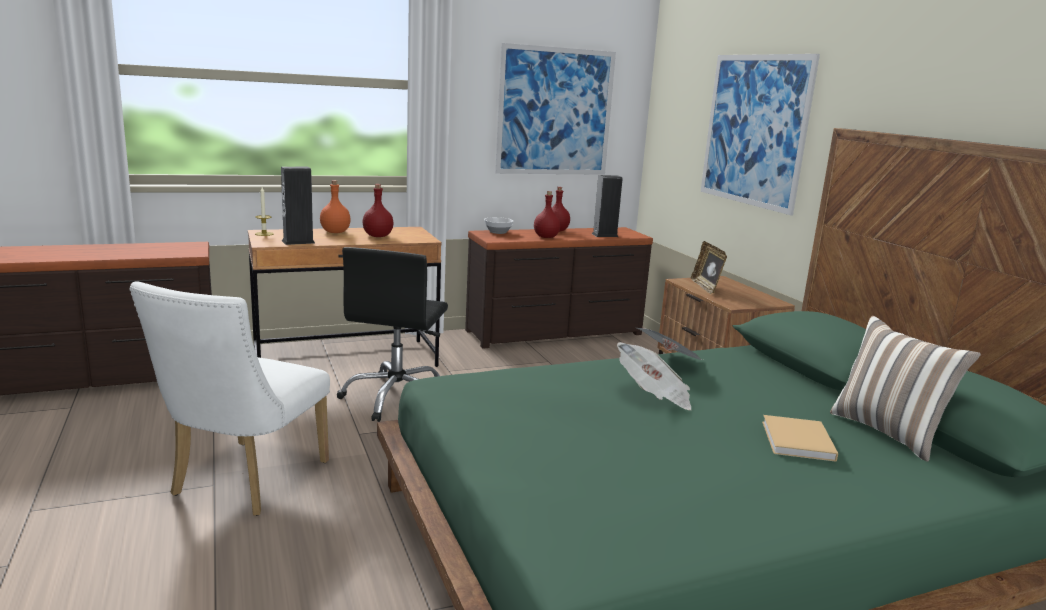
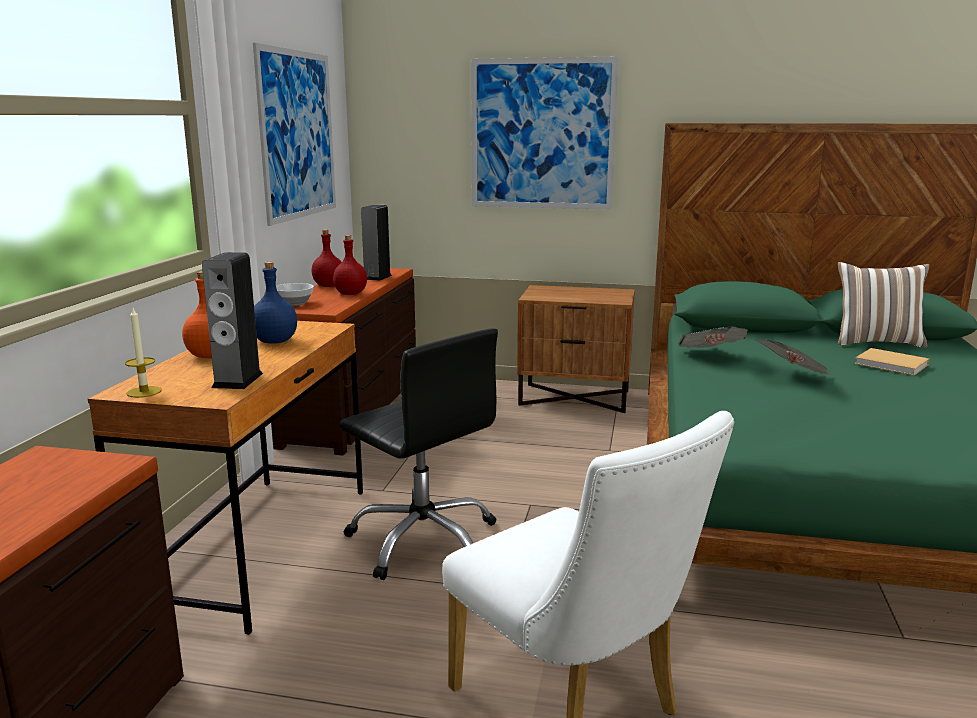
camera: 55 degrees left, 0 degrees up
red bottle [363,184,394,237] -> blue bottle [254,262,297,344]
picture frame [691,241,727,295] -> none

